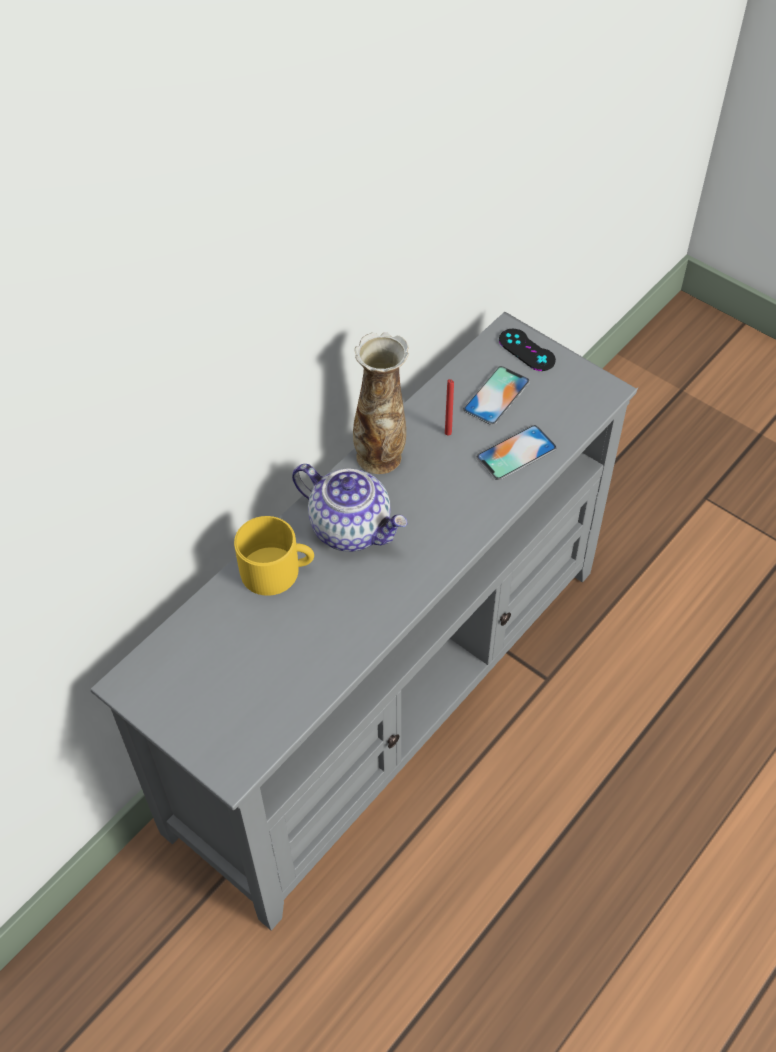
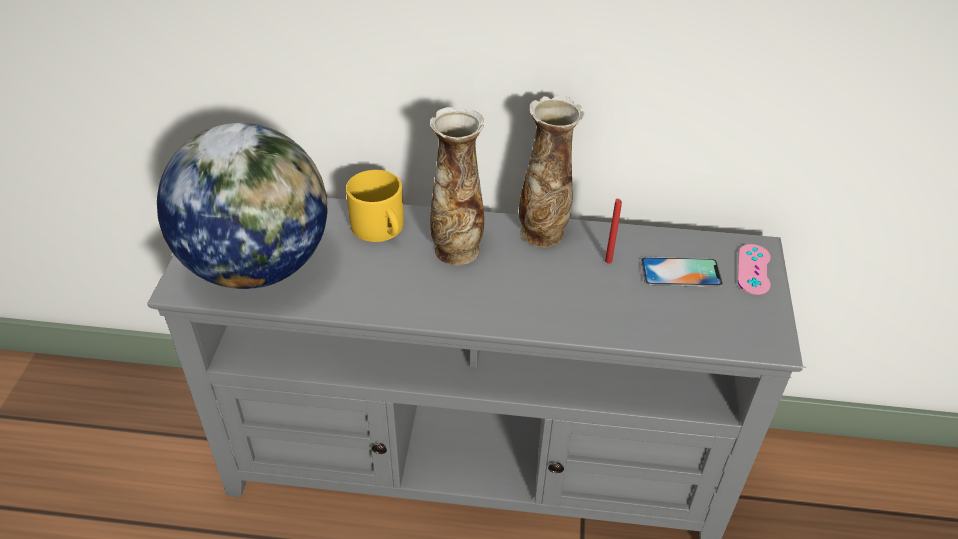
camera: 55 degrees right, 10 degrees down
teapot [292,464,408,552] -> vase [430,107,484,265]
phone [476,425,557,480] -> none
black game controller [499,329,556,371] -> pink game controller [738,244,771,295]
none -> globe [157,123,327,289]

